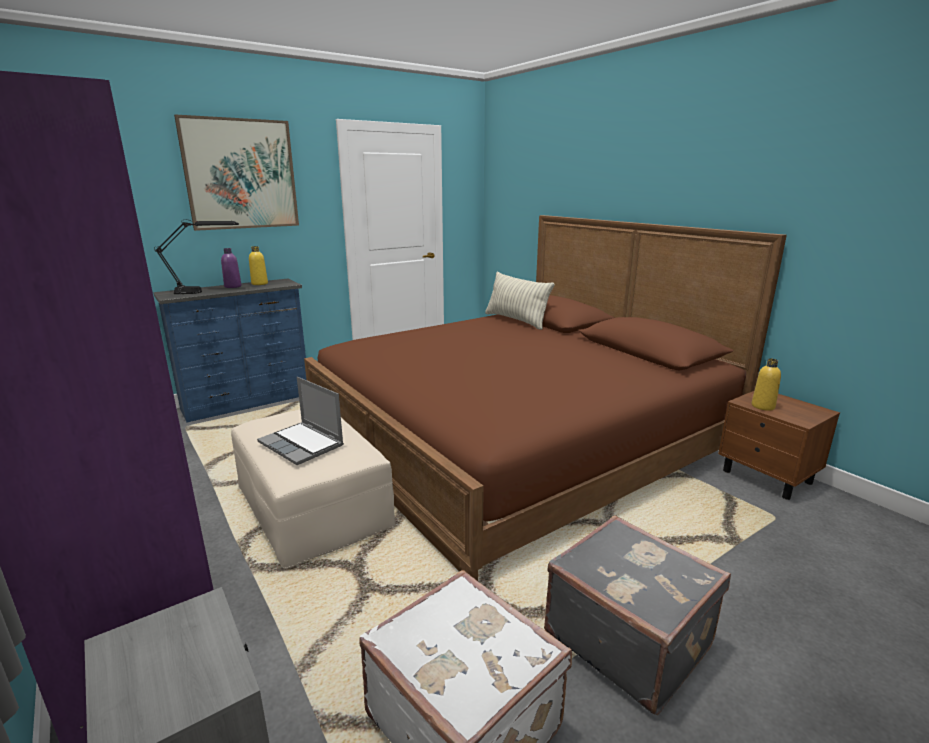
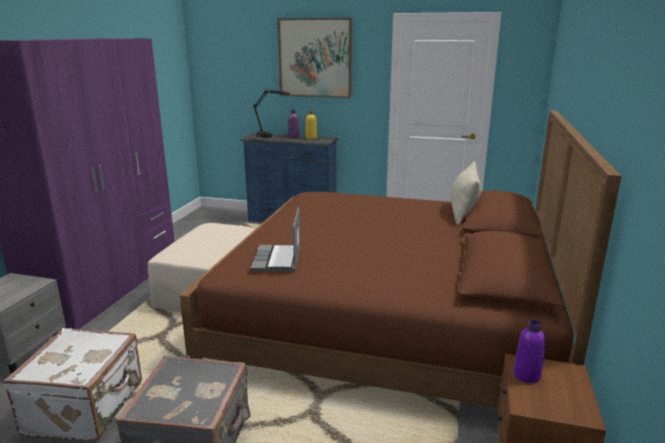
camera: 50 degrees right, 0 degrees up
laptop [257,377,344,465] -> laptop moved to [251,207,300,271]
yellow bottle [752,358,781,411] -> purple bottle [513,320,546,383]

